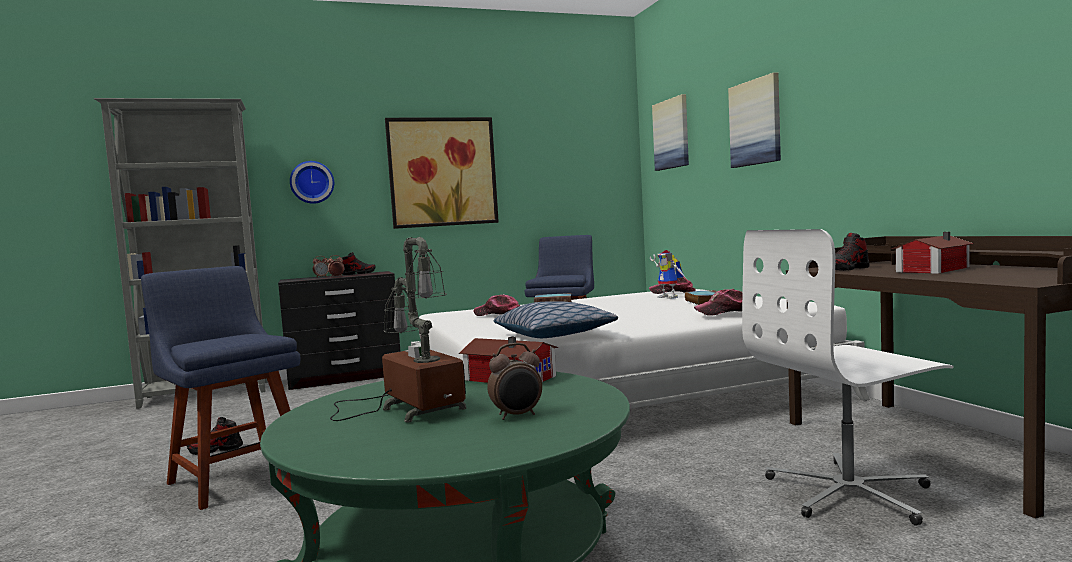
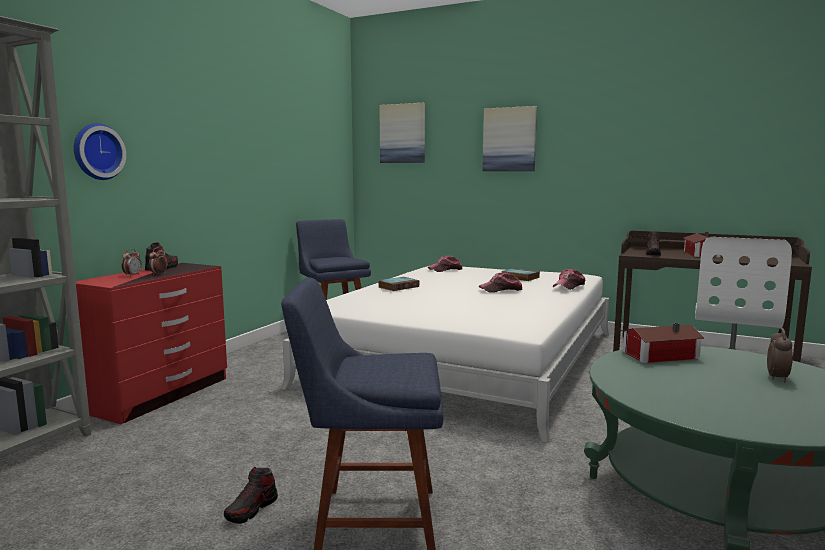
camera: 45 degrees left, 5 degrees up
black dresser [278,271,401,390] -> red dresser [76,263,227,424]
table lamp [330,237,466,423] -> none
picture [385,117,499,229] -> none
cap [474,294,520,316] -> cap moved to [479,272,523,293]
pillow [494,301,618,338] -> none
toy robot [650,250,686,299] -> none

